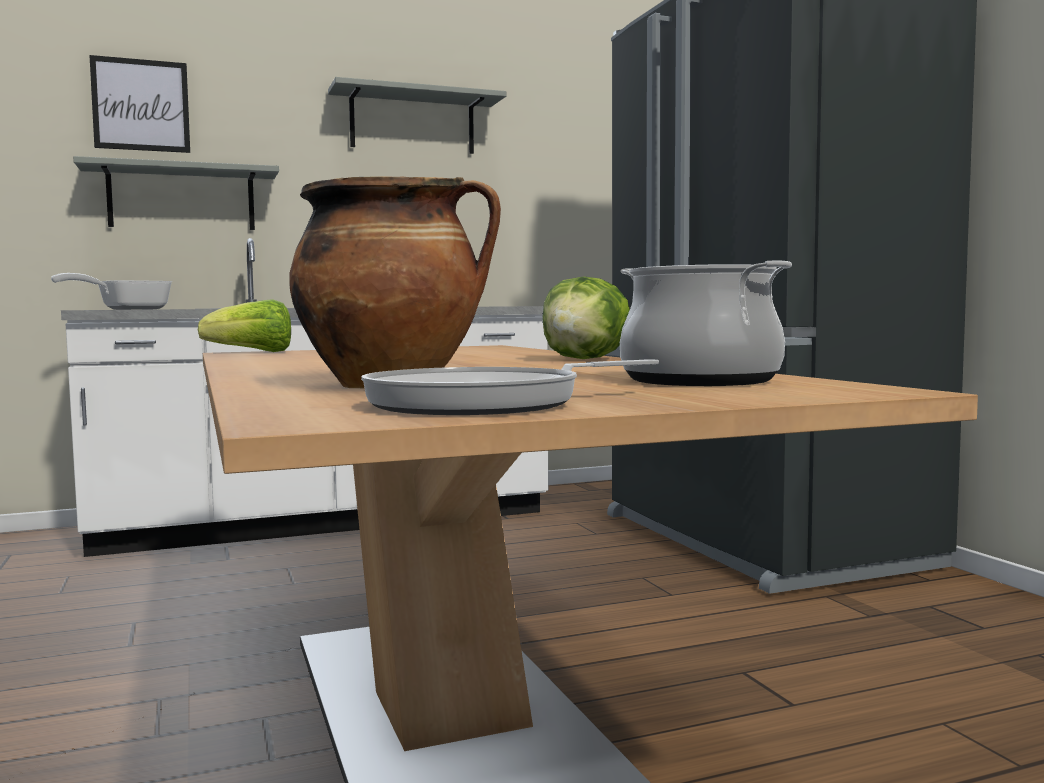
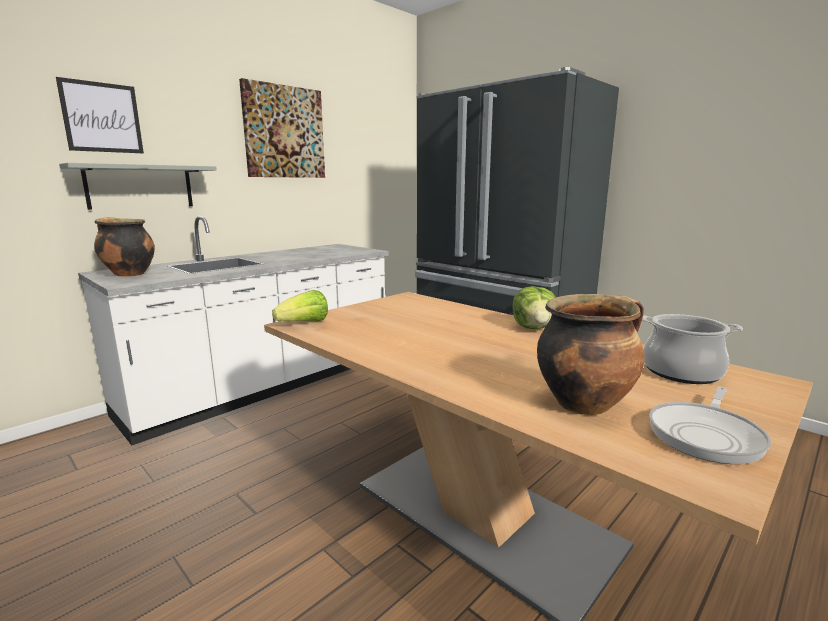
camera: 25 degrees left, 10 degrees up
frying pan [51,273,172,310] -> cooking pot [94,217,155,277]
grey shelf [328,77,506,154] -> picture [239,78,325,178]

